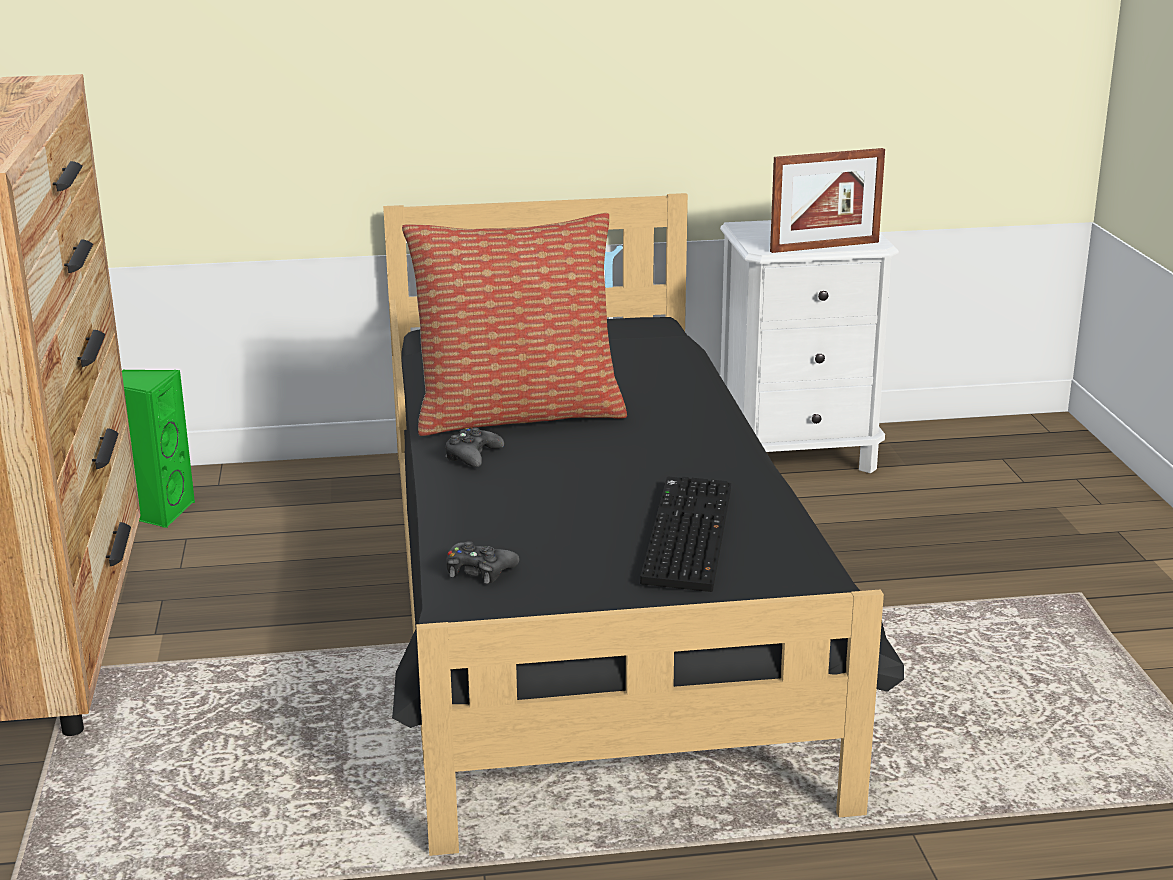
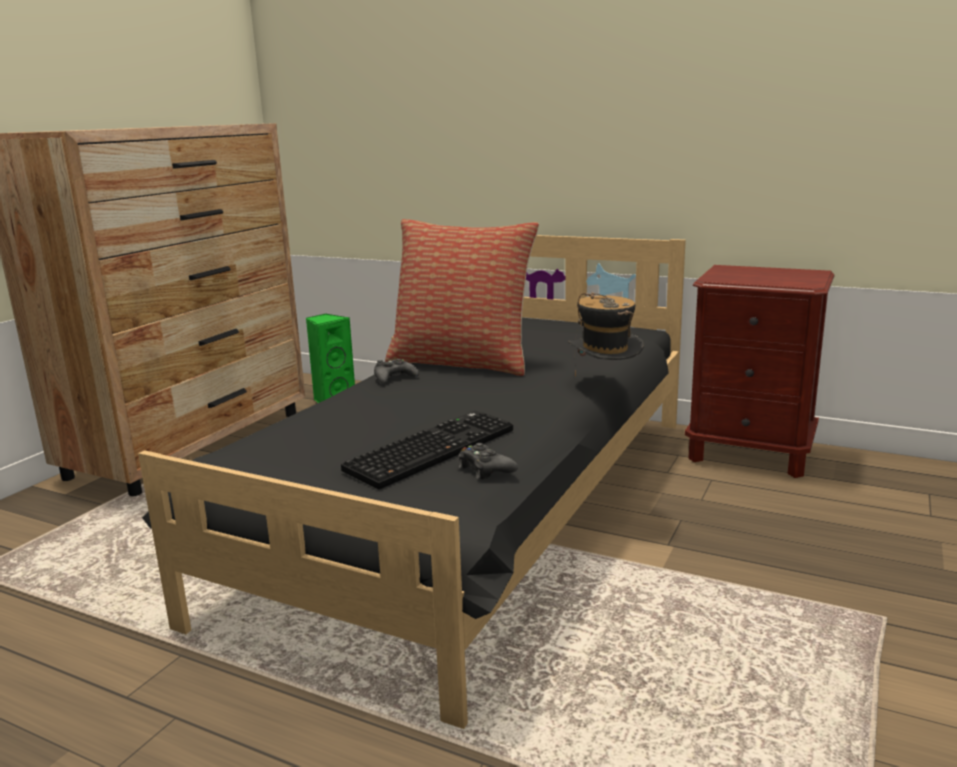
camera: 35 degrees right, 5 degrees down
black game controller [447,541,519,584] -> black game controller moved to [459,443,518,480]
white nightstand [720,220,899,473] -> brown nightstand [685,265,835,478]
picture frame [770,148,885,253] -> none
none -> hat [568,292,644,377]

